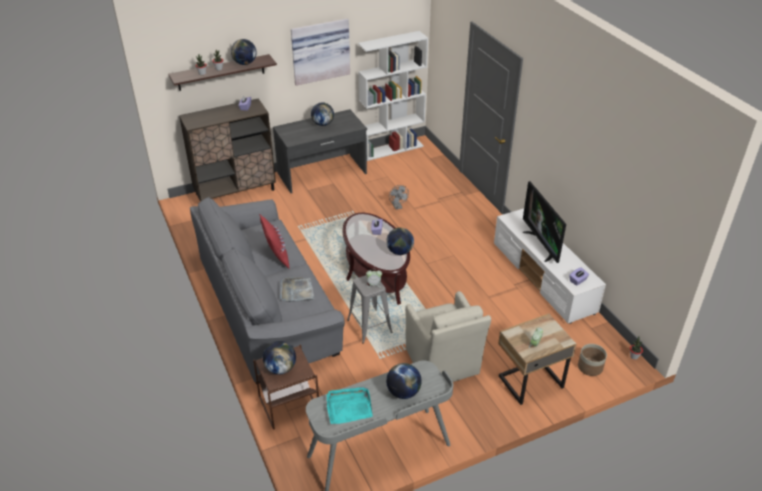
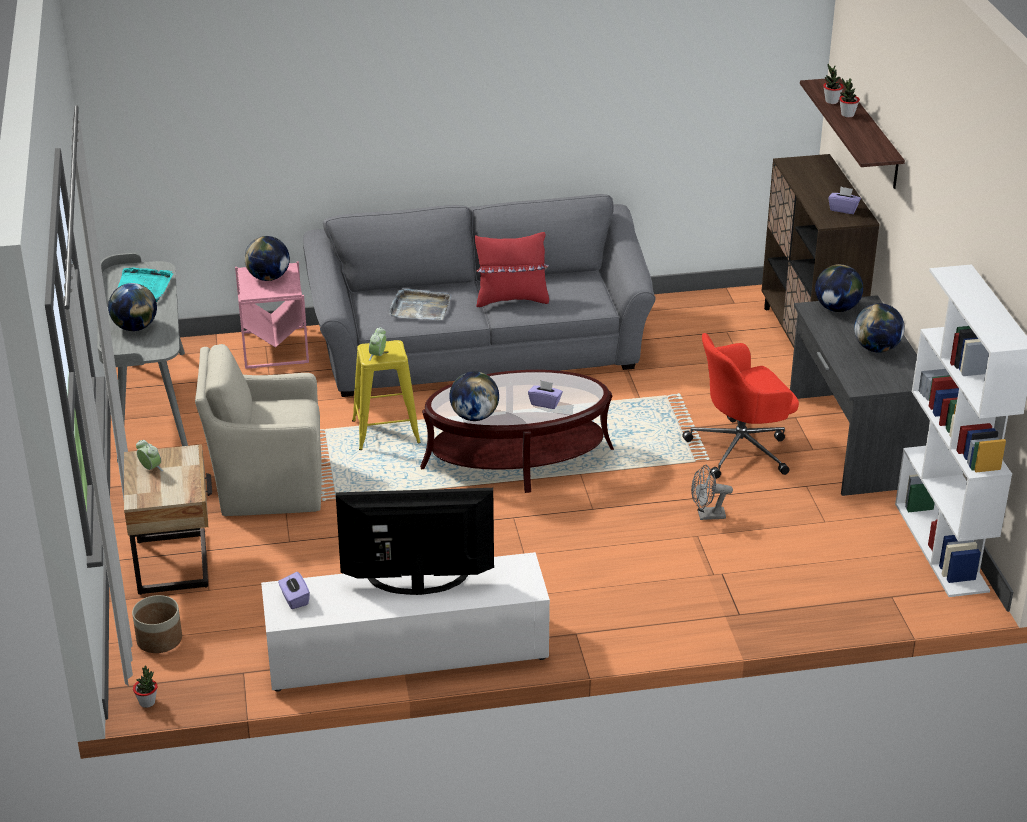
camera: 105 degrees right, 5 degrees down
globe [231,39,256,65] -> globe moved to [815,264,863,312]
brown side table [253,344,319,430] -> pink side table [235,261,309,369]
picture [291,19,350,86] -> none
grey stool [347,275,393,344] -> yellow stool [352,340,421,450]
none -> red office chair [682,333,799,479]

